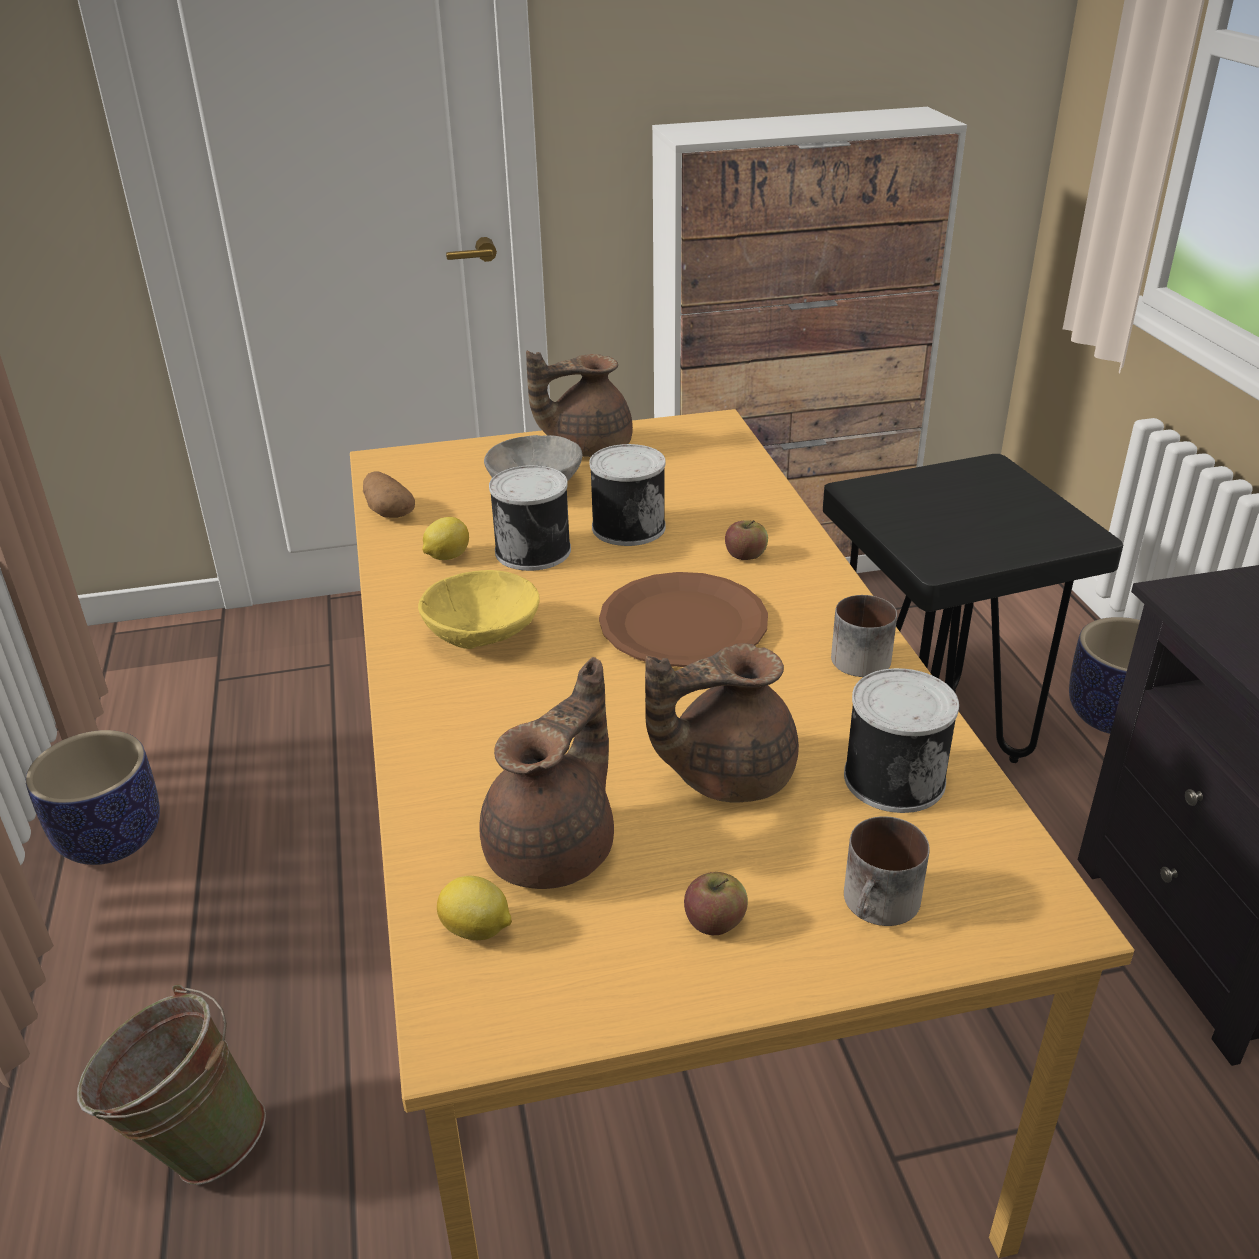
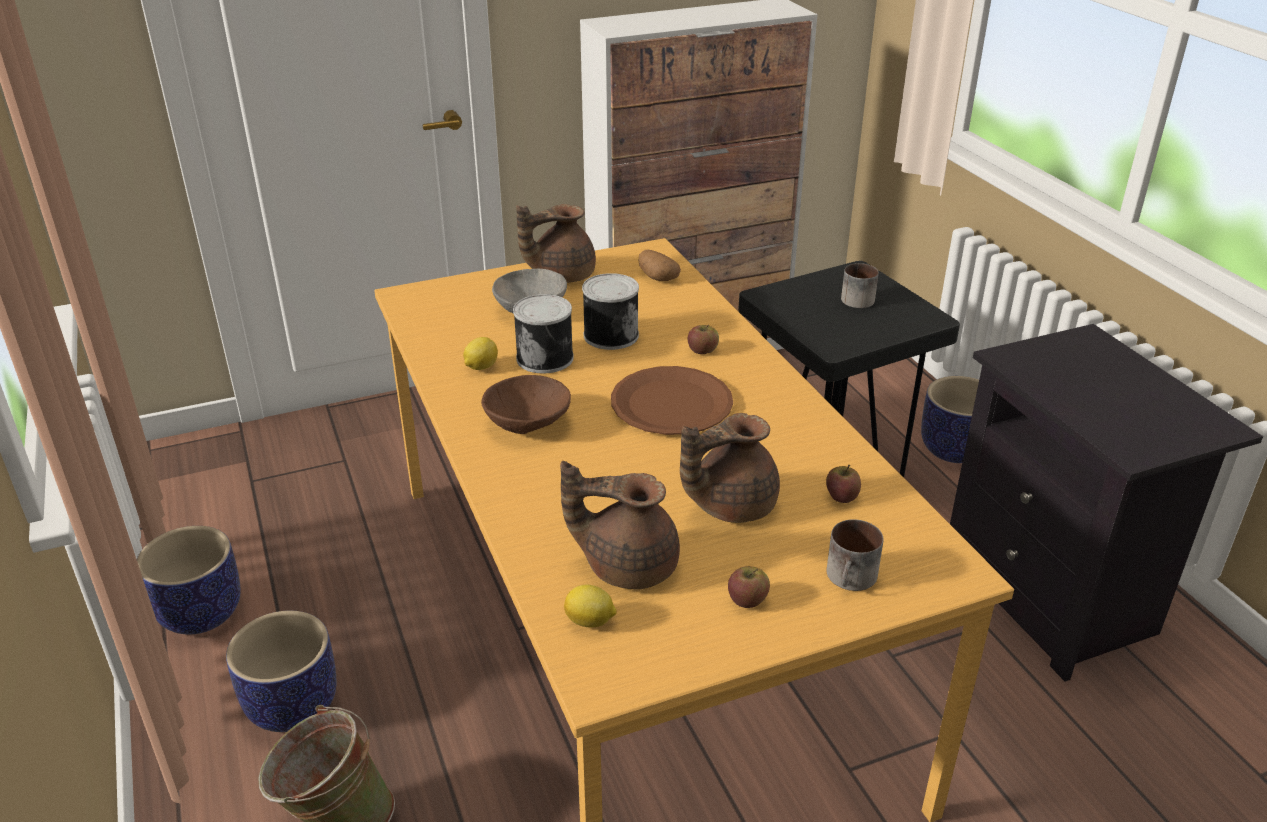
camera: 10 degrees left, 0 degrees up
potato [363,472,415,518] -> potato moved to [639,250,681,281]
yellow bowl [418,570,540,649] -> brown bowl [481,375,571,434]
brown teapot [479,657,614,889] -> brown teapot turned 105 degrees counterclockwise [560,461,680,589]
mug [831,595,897,677] -> mug moved to [841,263,879,308]
can [844,668,959,813] -> apple [826,465,861,503]
none -> planter [226,611,337,732]

